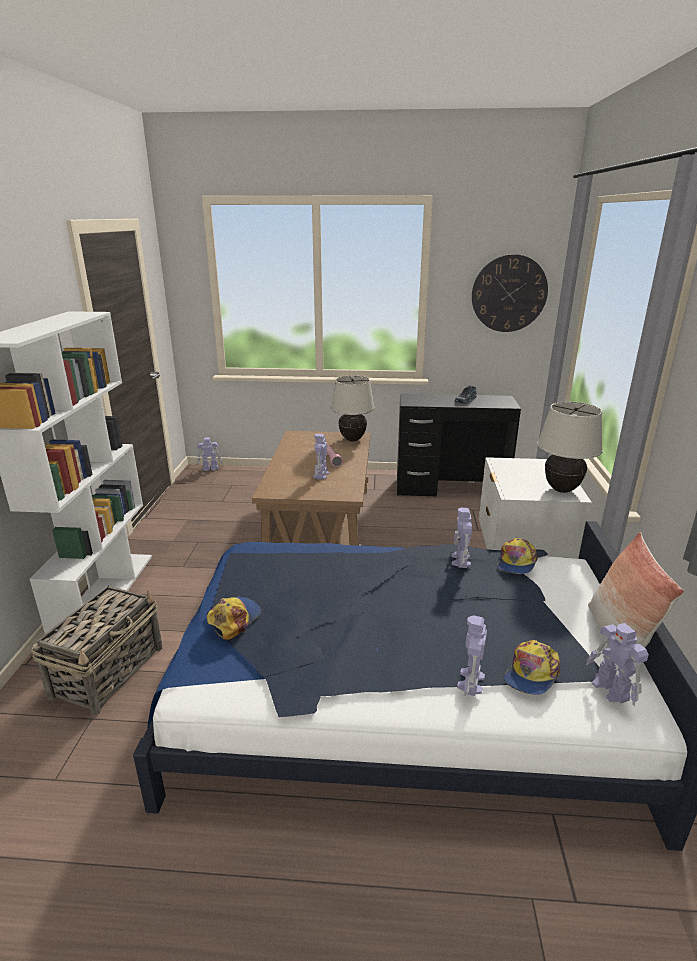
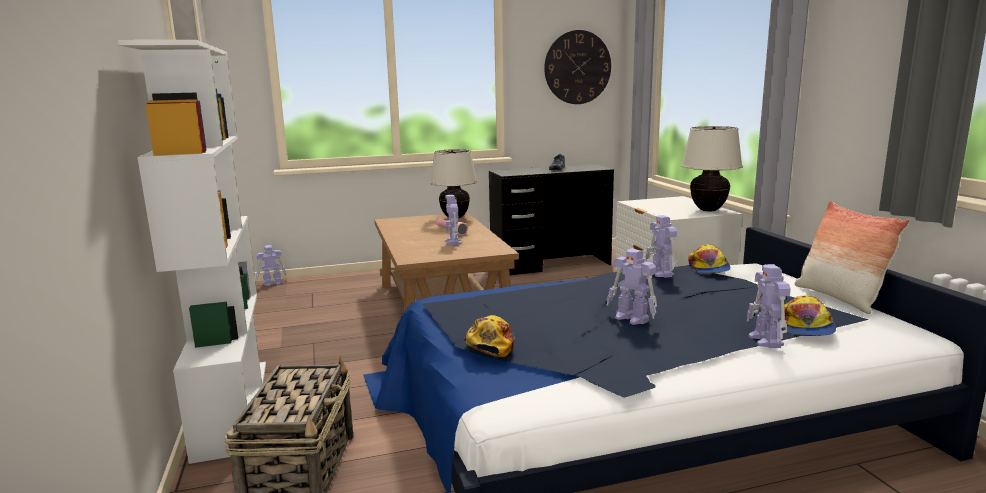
camera: 20 degrees left, 10 degrees down
toy robot [586,623,649,706] -> toy robot moved to [607,249,657,325]

